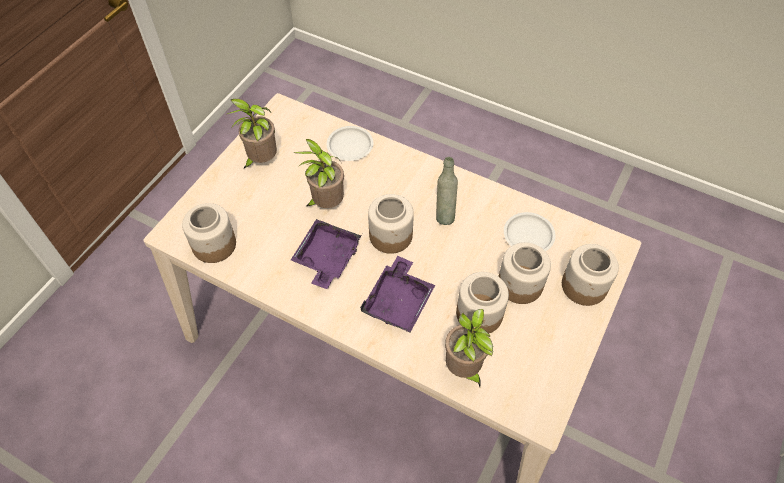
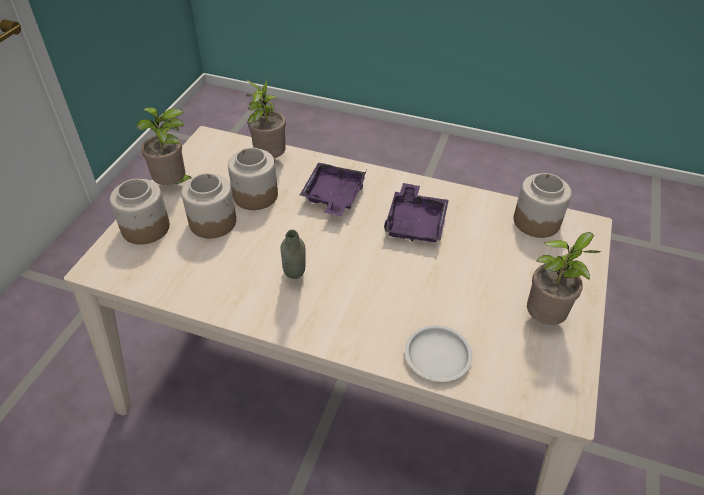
camera: 170 degrees right, 10 degrees down
potted plant [293,139,344,208] -> potted plant moved to [137,108,192,185]
jar [368,194,414,254] -> none
white plate [504,212,556,251] -> none

